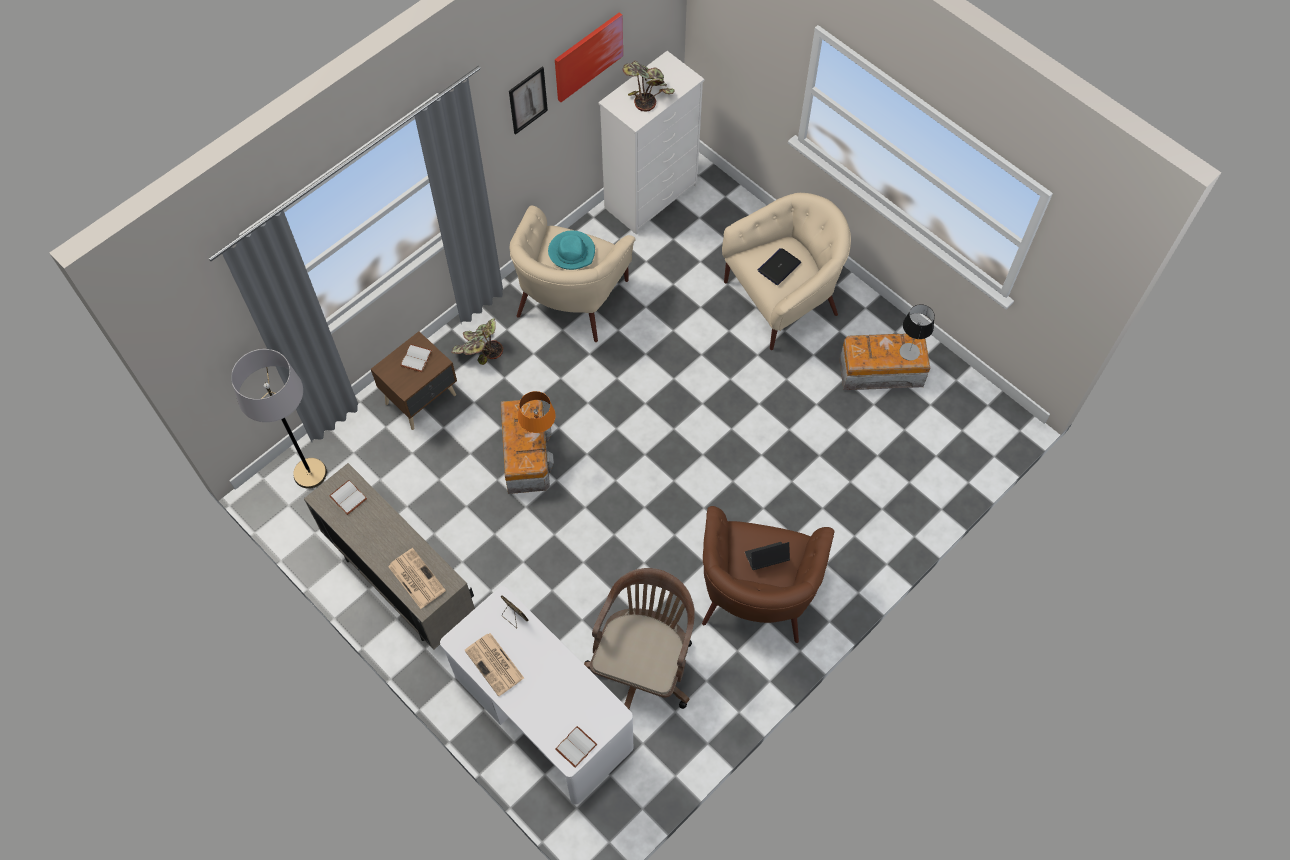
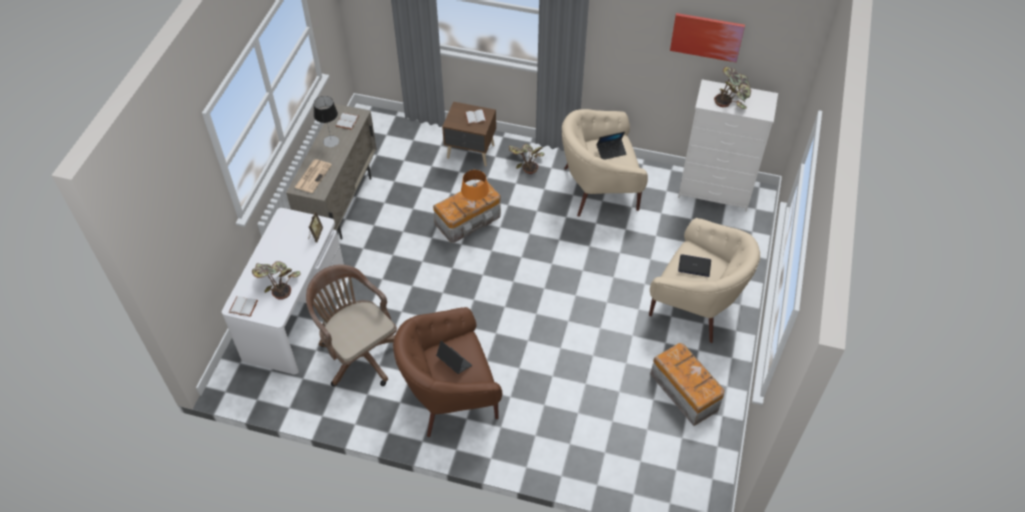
camera: 60 degrees right, 10 degrees down
grey floor lamp [231,349,327,489] -> none
newspaper [464,633,524,697] -> none
picture [509,66,548,135] -> none
turquoise hat [548,230,595,270] -> laptop [597,132,627,160]
brown office chair [584,568,695,709] -> brown office chair turned 120 degrees counterclockwise [306,264,397,387]
table lamp [899,304,935,361] -> table lamp moved to [313,96,339,147]
none -> potted plant [252,261,301,300]

